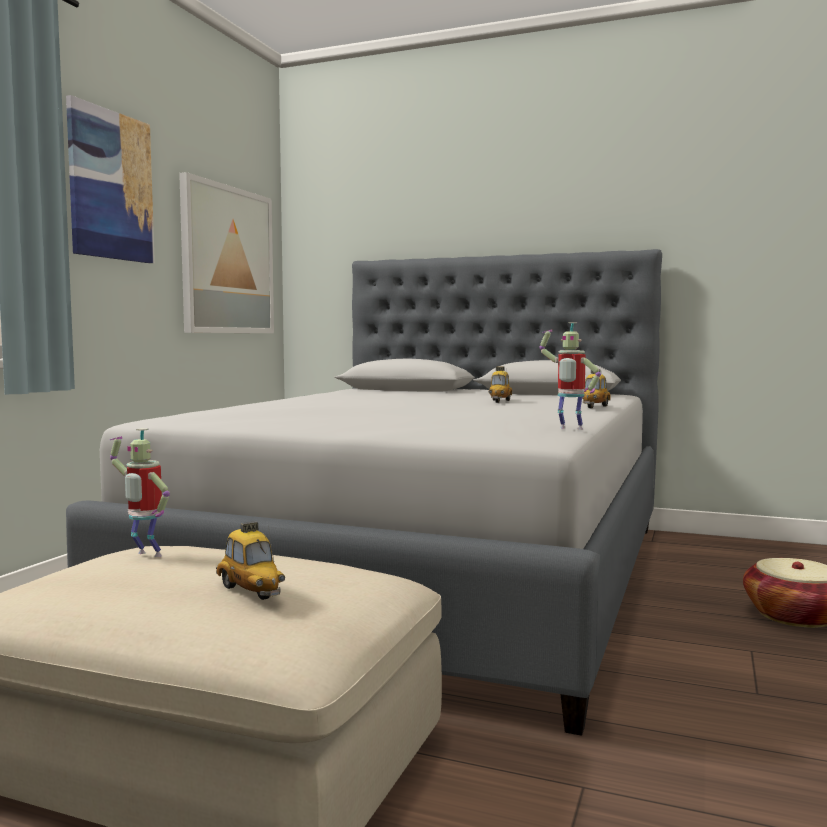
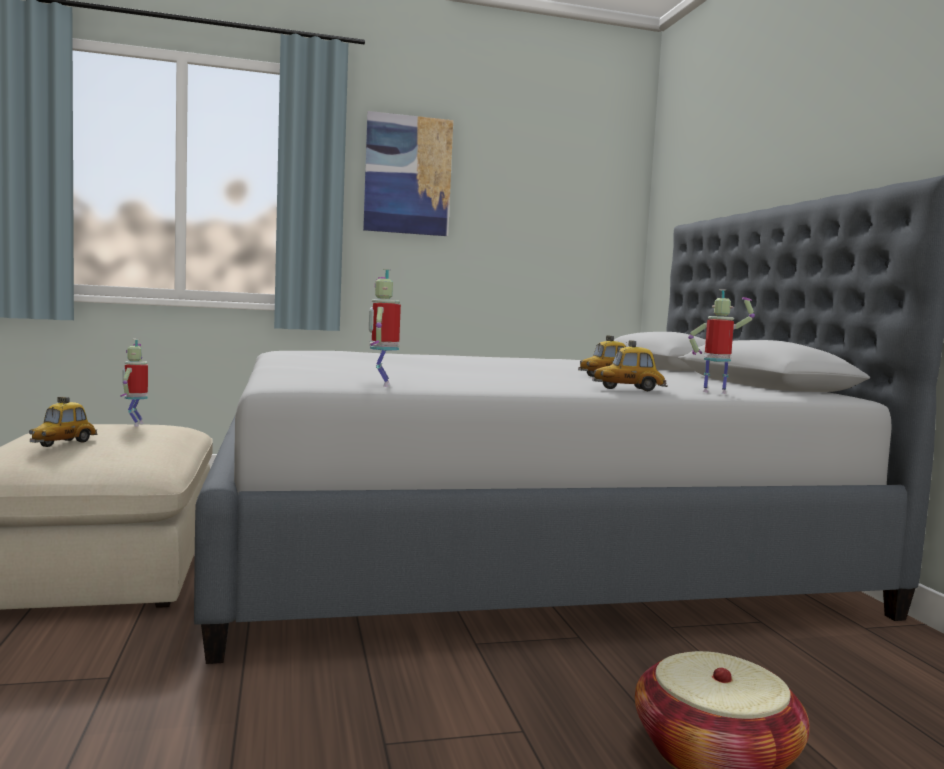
camera: 55 degrees right, 0 degrees up
picture [179,172,274,333] -> none
none -> toy robot [688,289,755,394]

